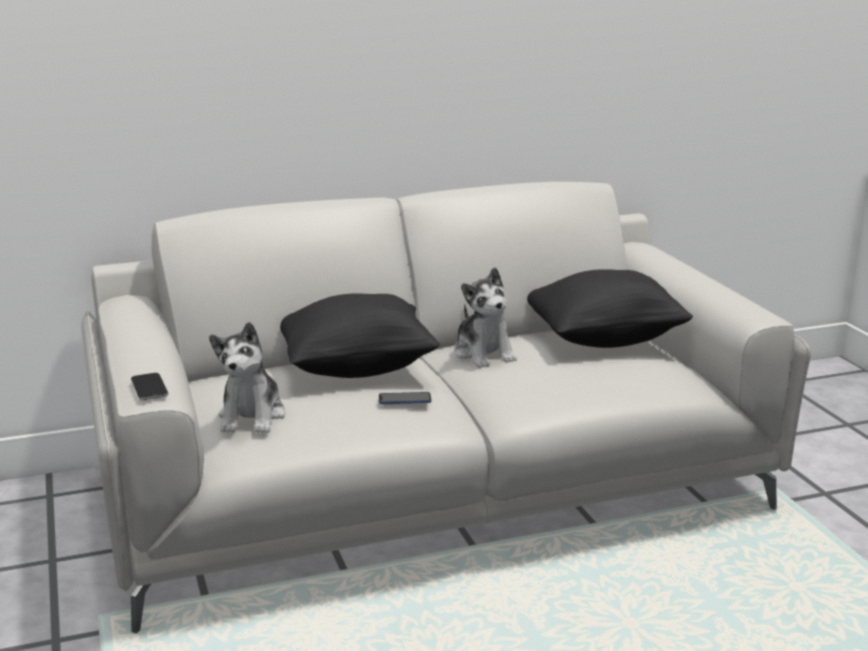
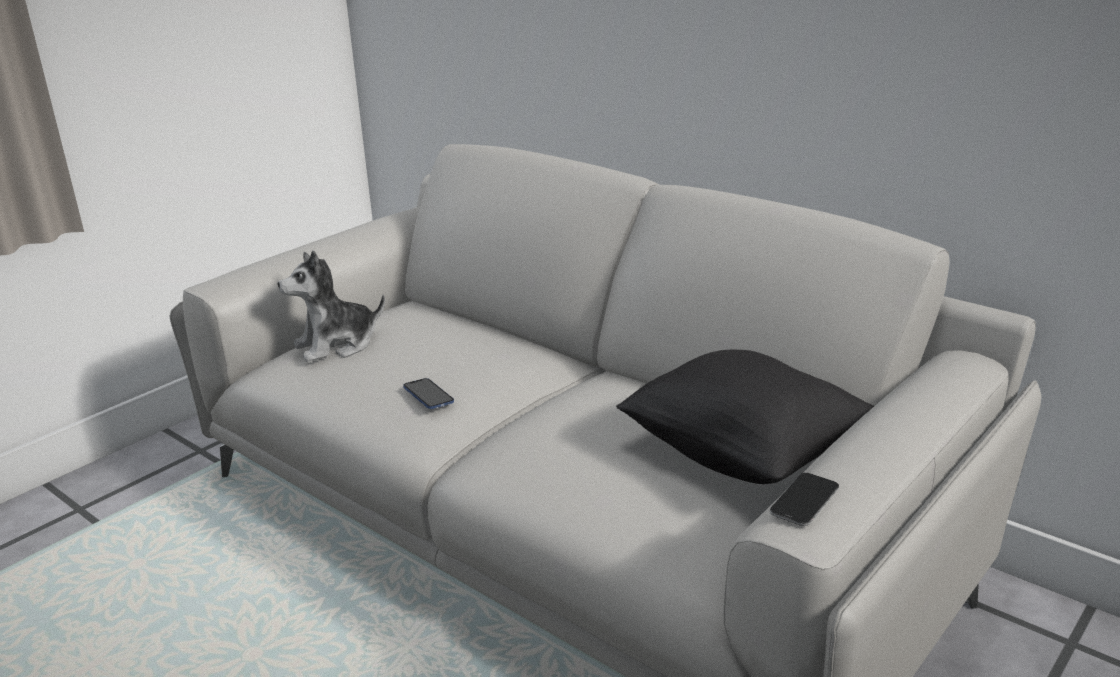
camera: 60 degrees right, 5 degrees up
phone [131,373,168,400] -> phone moved to [770,473,839,526]
black pillow [280,293,440,378] -> none
plush toy [454,267,517,368] -> none

